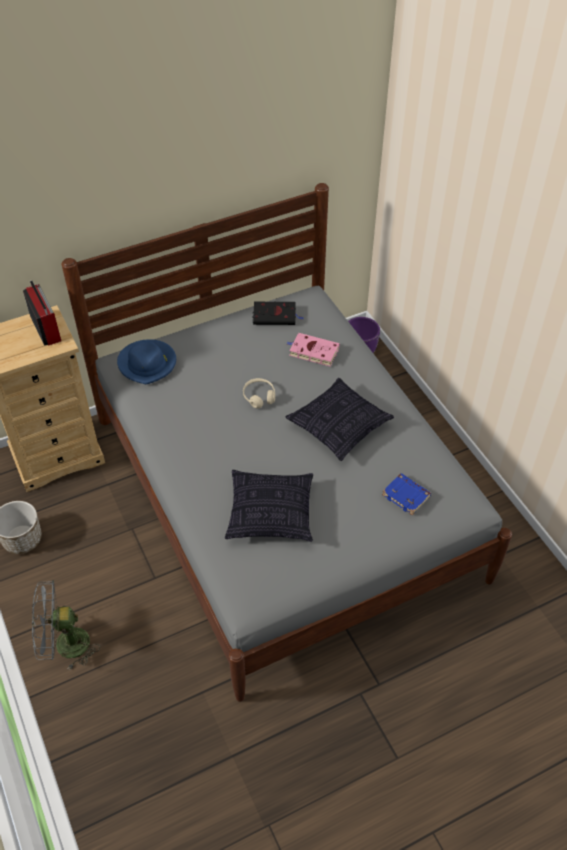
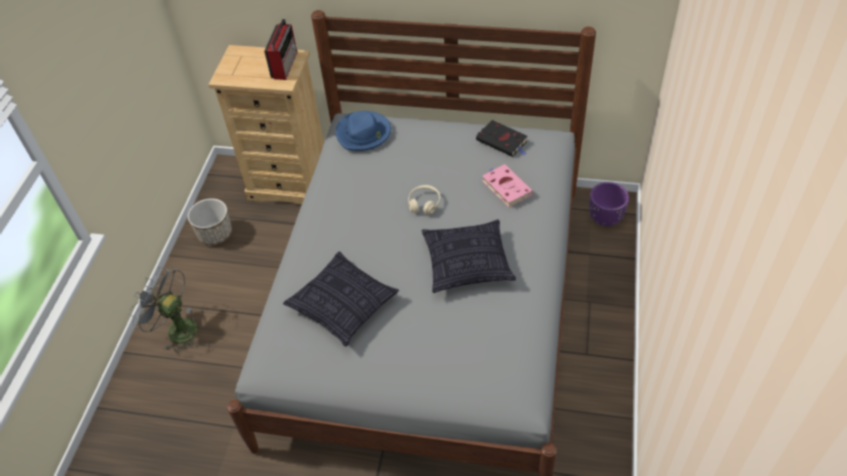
camera: 40 degrees right, 0 degrees up
blue book [382,473,431,515] -> none

